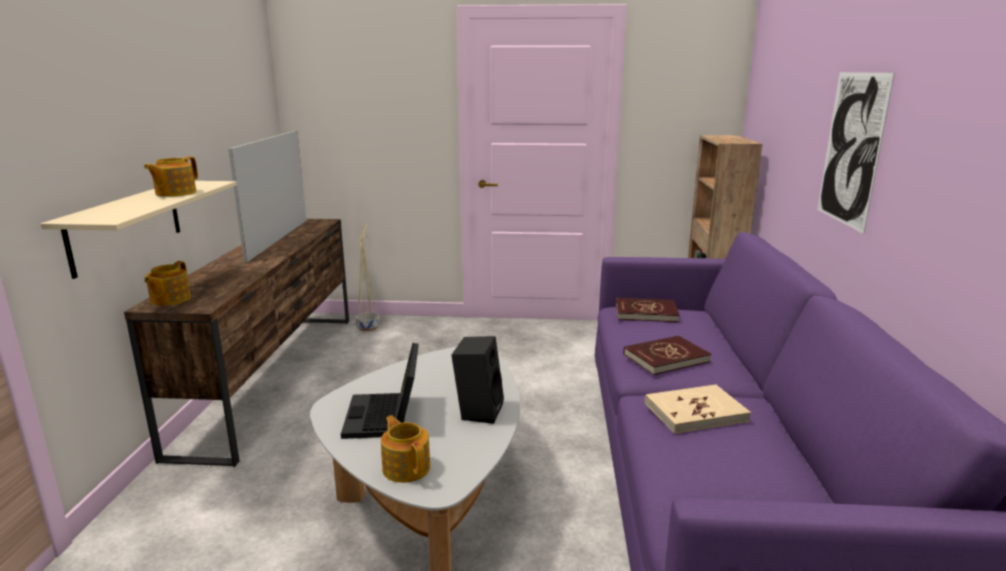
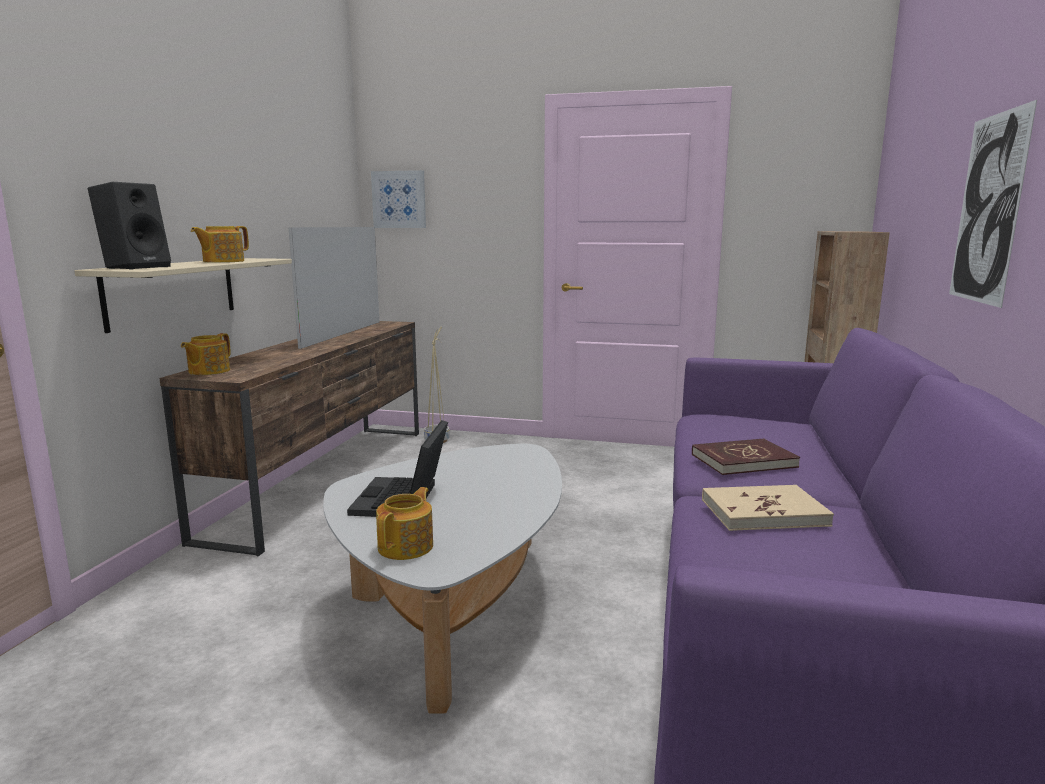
camera: 10 degrees right, 5 degrees down
teapot [381,415,430,483] -> teapot turned 45 degrees clockwise [376,487,433,560]
black speaker [451,336,504,424] -> black speaker moved to [88,182,171,269]
red book [616,298,680,322] -> none
none -> picture [371,170,426,228]

